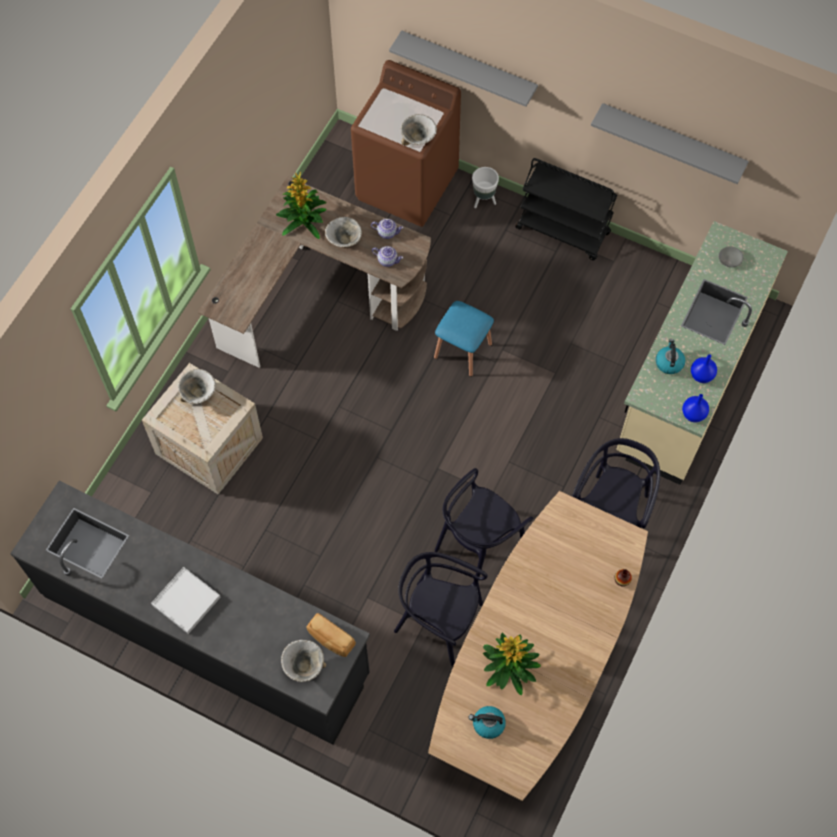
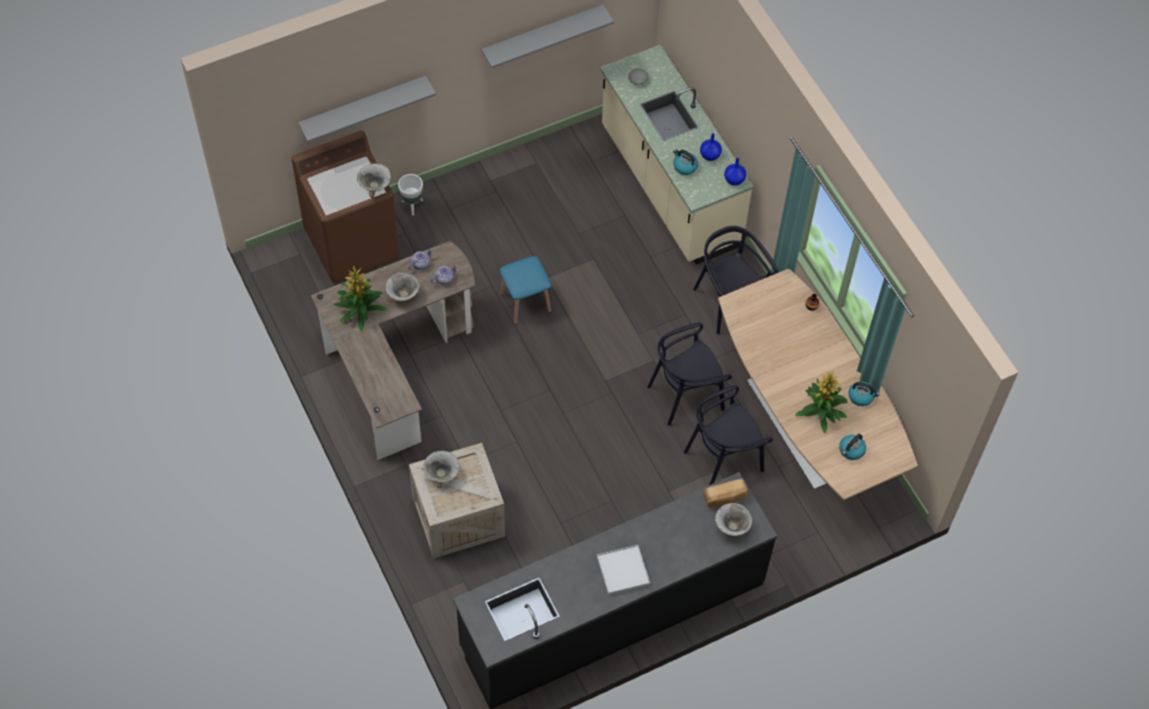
camera: 55 degrees left, 5 degrees down
black chair [435,468,533,581] -> black chair turned 75 degrees clockwise [648,323,732,426]
black cart [515,158,618,260] -> none
none -> kettle [848,381,880,406]

